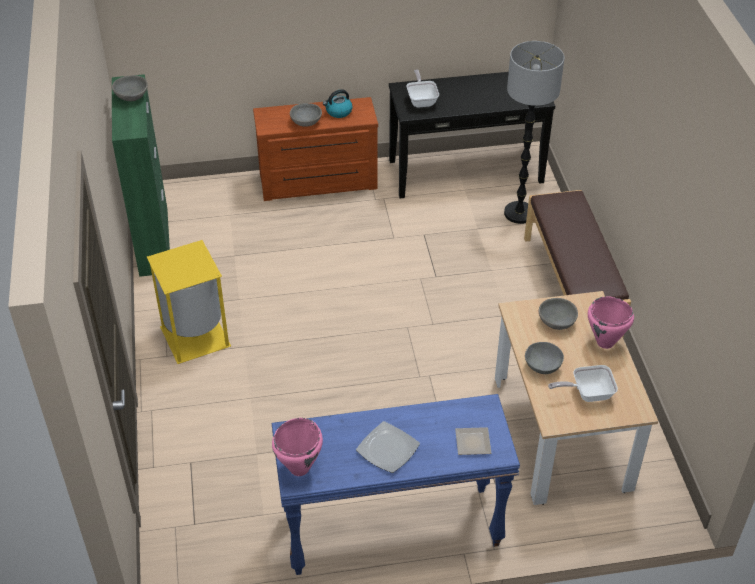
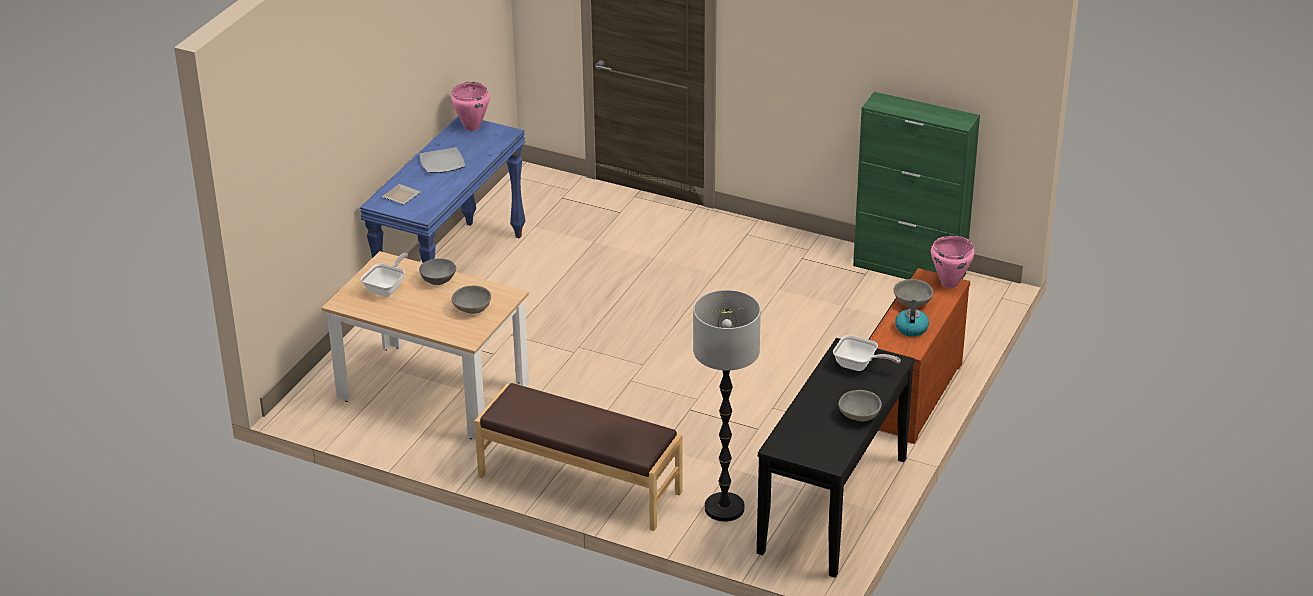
camera: 125 degrees right, 10 degrees down
grey bowl [112,75,148,101] -> grey bowl moved to [838,390,882,421]
yellow trash can [147,240,231,364] -> none
pink cooking pot [588,296,634,349] -> pink cooking pot moved to [931,236,975,288]

